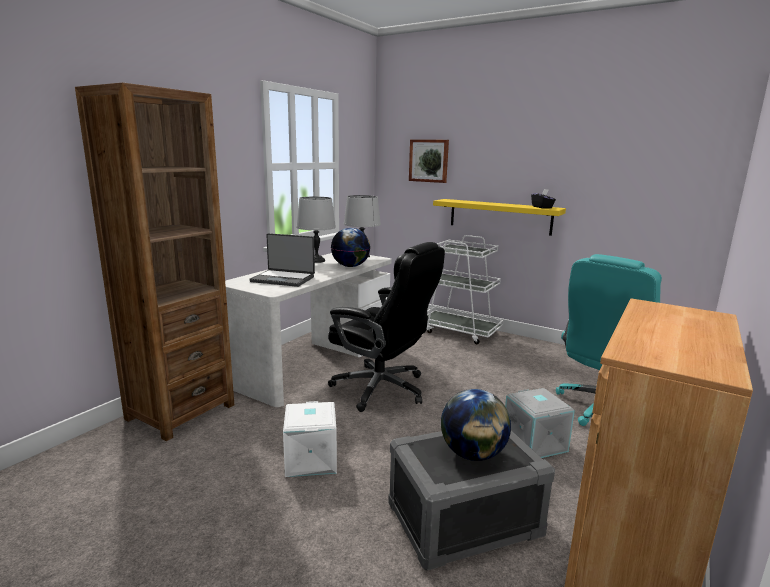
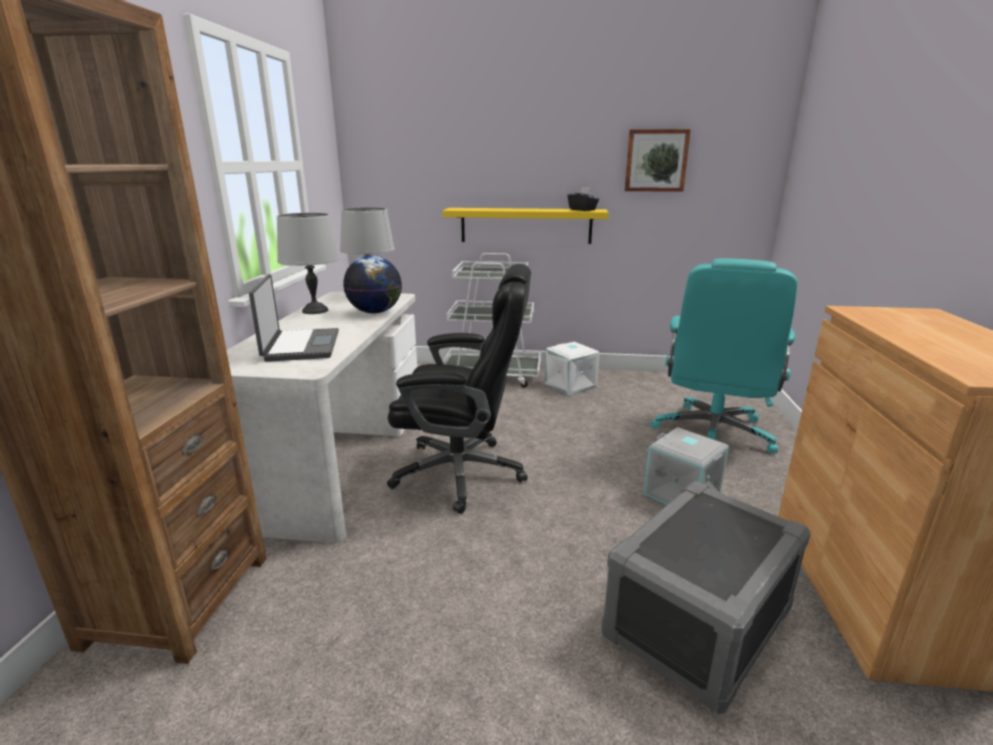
camera: 25 degrees left, 5 degrees up
laptop [249,233,315,287] -> laptop turned 90 degrees counterclockwise [249,274,339,362]
white storage box [283,401,337,477] -> white storage box moved to [545,342,600,396]
picture [409,139,449,183] -> picture moved to [624,129,691,192]
globe [441,389,511,461] -> none

